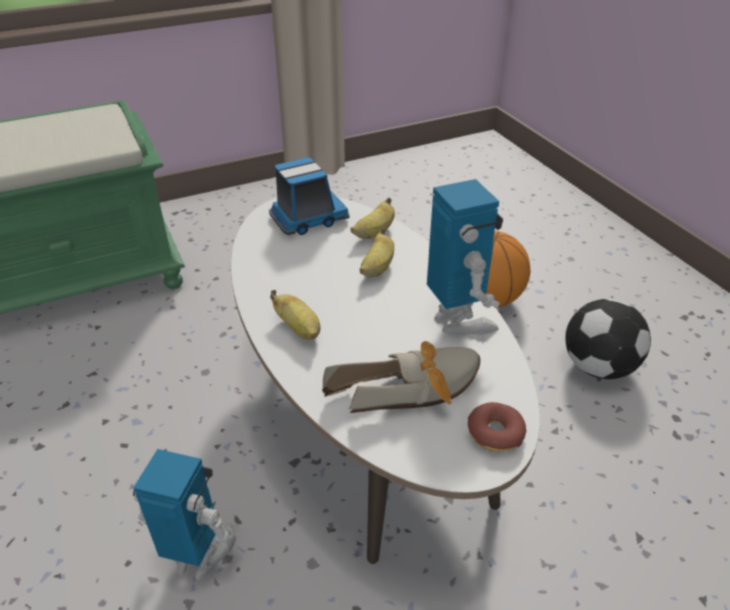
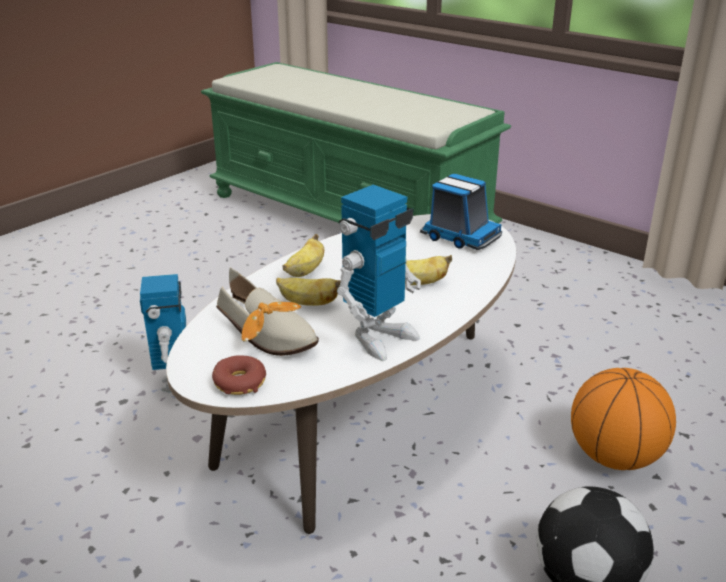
camera: 65 degrees right, 10 degrees down
banana [351,197,395,239] -> banana moved to [276,278,341,306]

